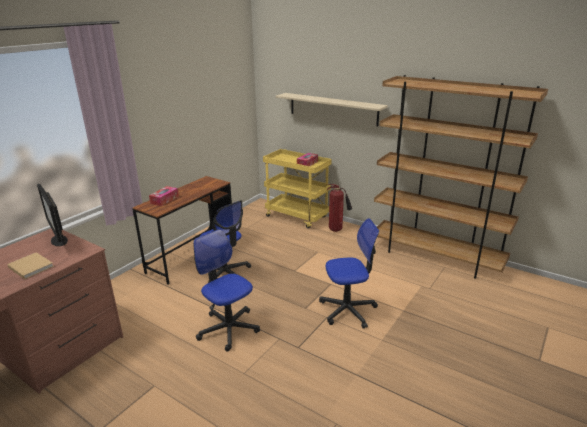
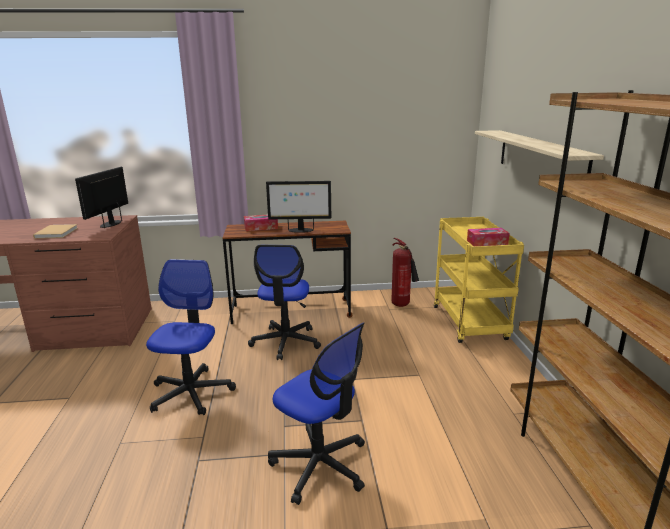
camera: 50 degrees right, 5 degrees down
fire extinguisher [327,184,352,232] -> fire extinguisher moved to [392,238,419,307]
none -> monitor [266,181,331,233]

